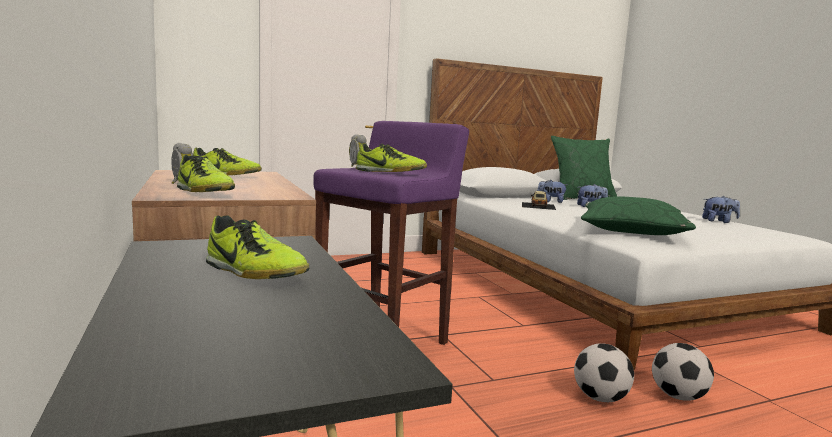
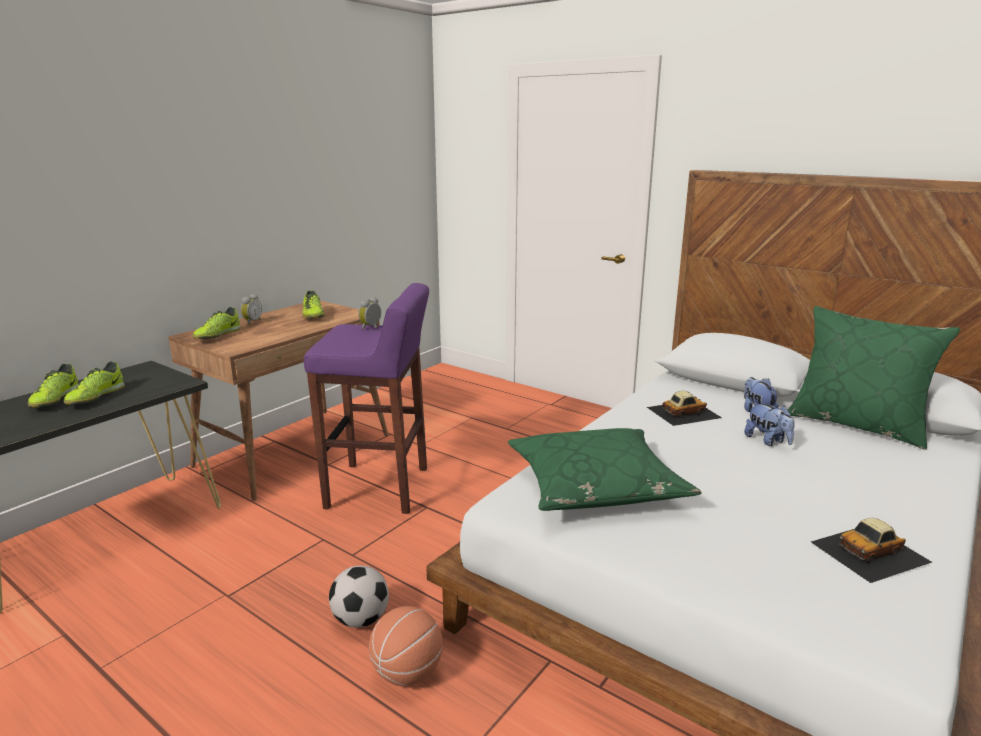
camera: 60 degrees right, 10 degrees up
shoe [356,143,427,172] -> shoe moved to [28,364,79,408]
football [652,343,714,401] -> basketball [369,606,443,686]
plush toy [702,196,740,223] -> toy car [811,518,932,583]

